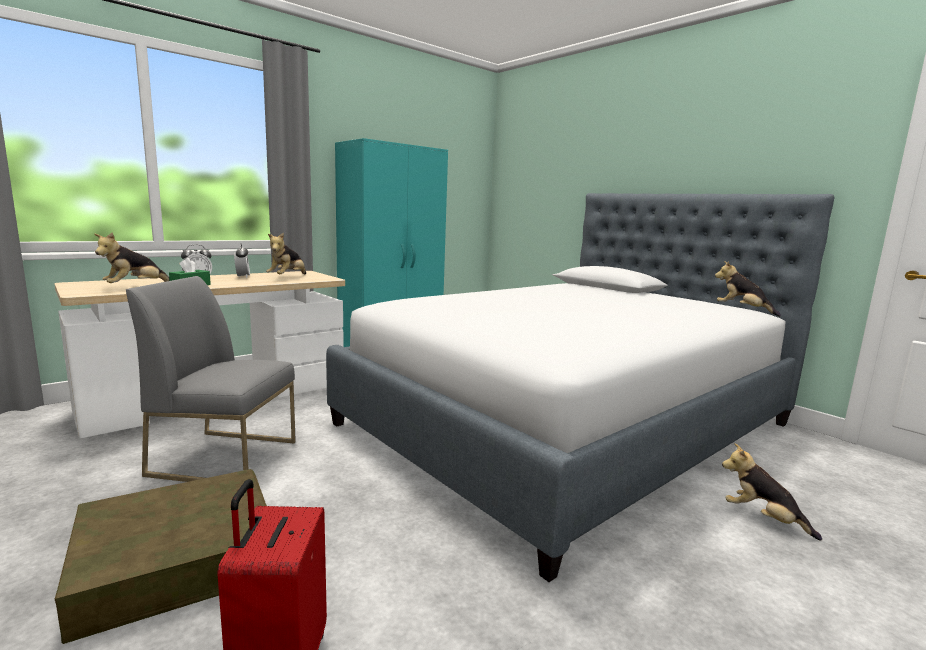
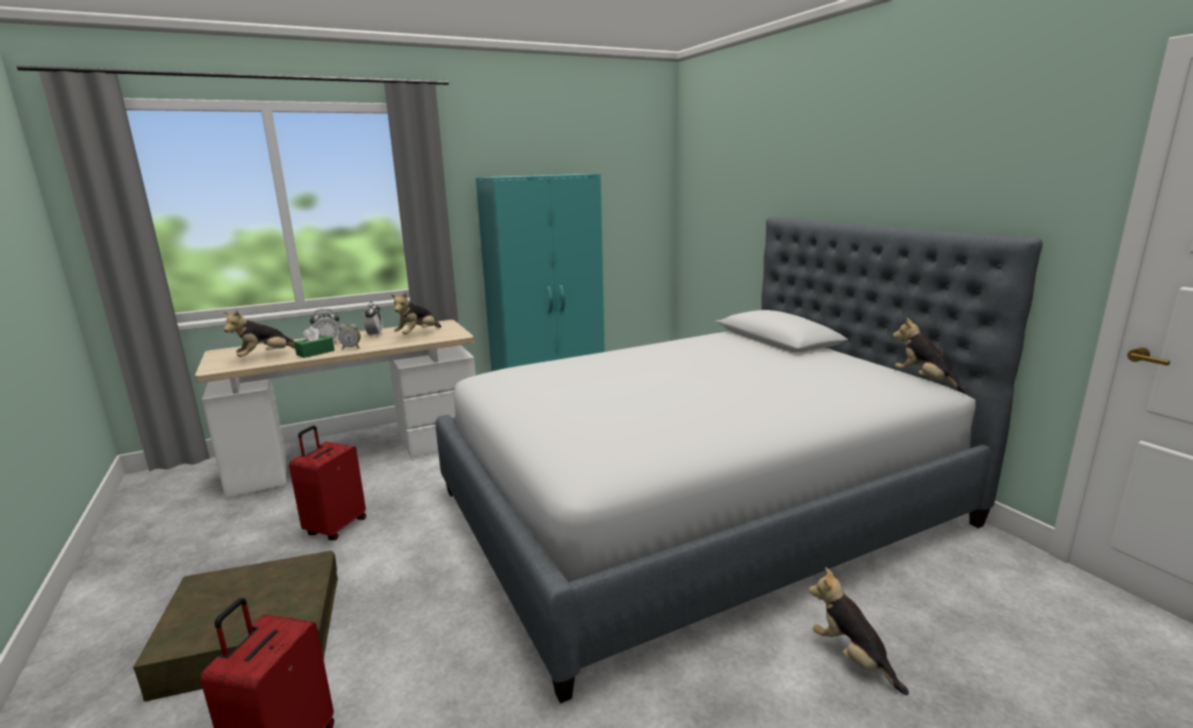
camera: 15 degrees right, 5 degrees up
grey chair [126,276,296,482] -> red suitcase [289,426,366,540]
none -> alarm clock [338,324,361,349]

